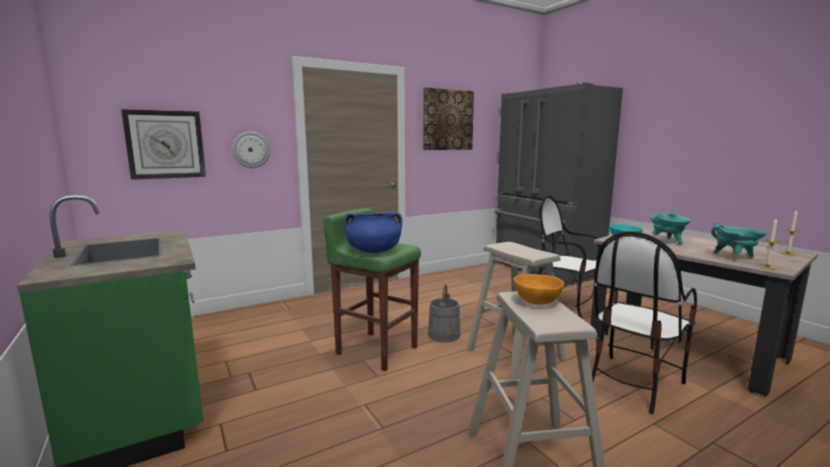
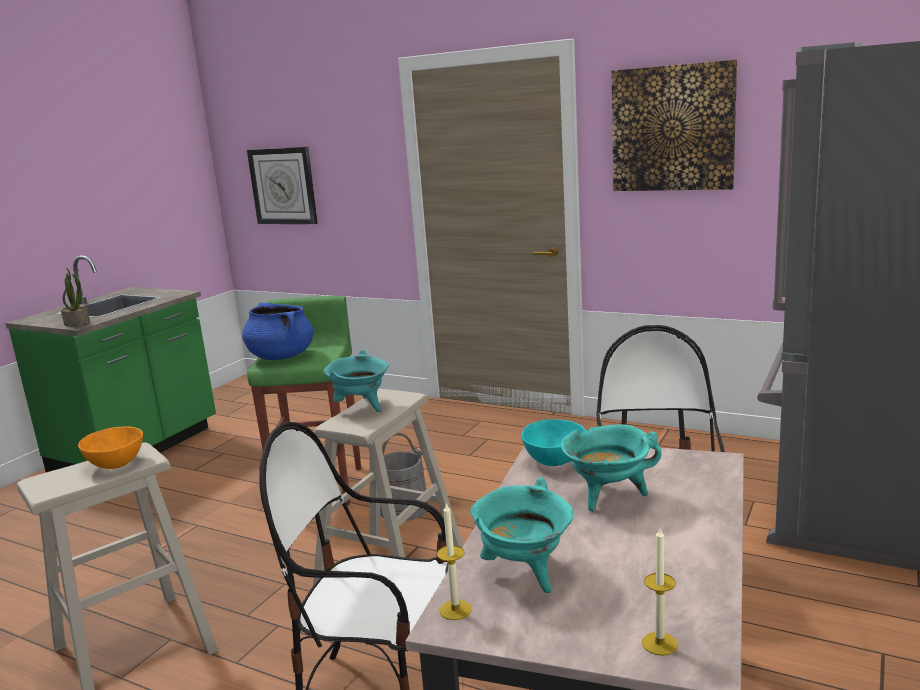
camera: 60 degrees right, 5 degrees up
wall clock [232,131,270,168] -> none
none -> potted plant [61,268,90,327]
none -> turquoise cooking pot [323,350,389,412]

